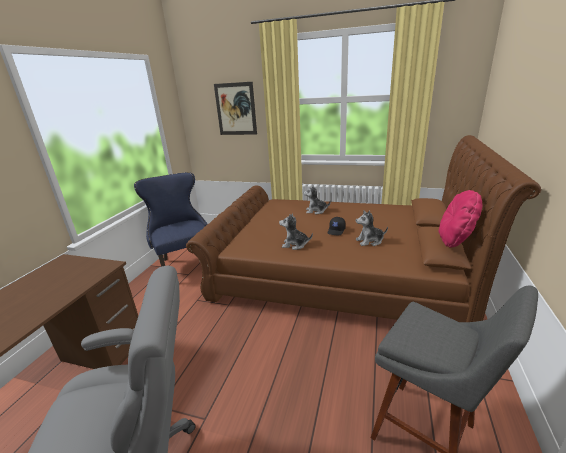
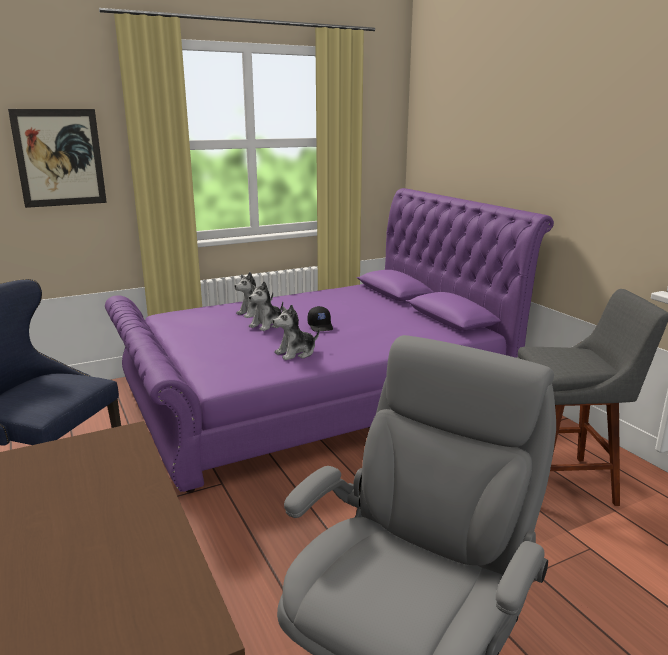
camera: 45 degrees left, 5 degrees down
brown bed [186,135,541,322] -> purple bed [105,188,554,493]
plush toy [356,210,388,246] -> plush toy moved to [249,281,283,331]
pink pillow [439,190,482,248] -> none

